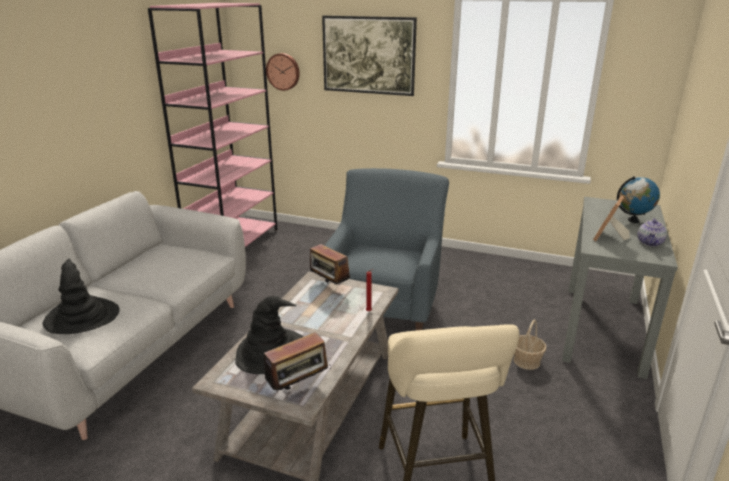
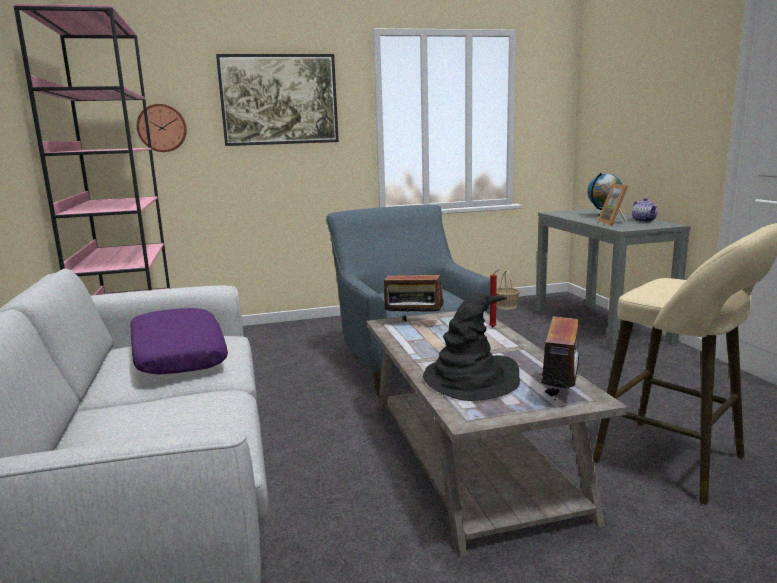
camera: 35 degrees left, 10 degrees down
black hat [42,259,120,334] -> none
basket [514,320,546,370] -> basket moved to [496,270,520,310]
none -> purple pillow [131,308,228,375]

